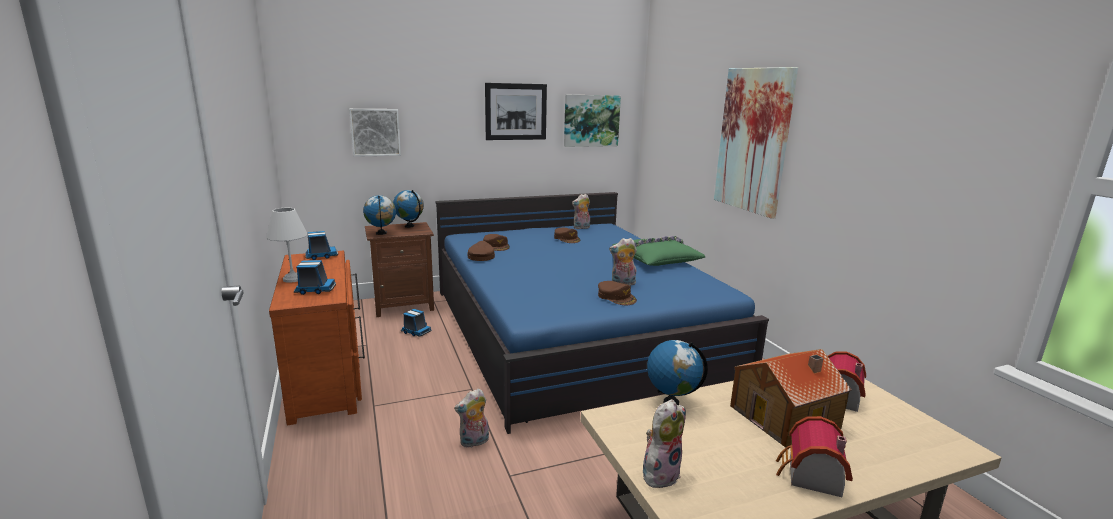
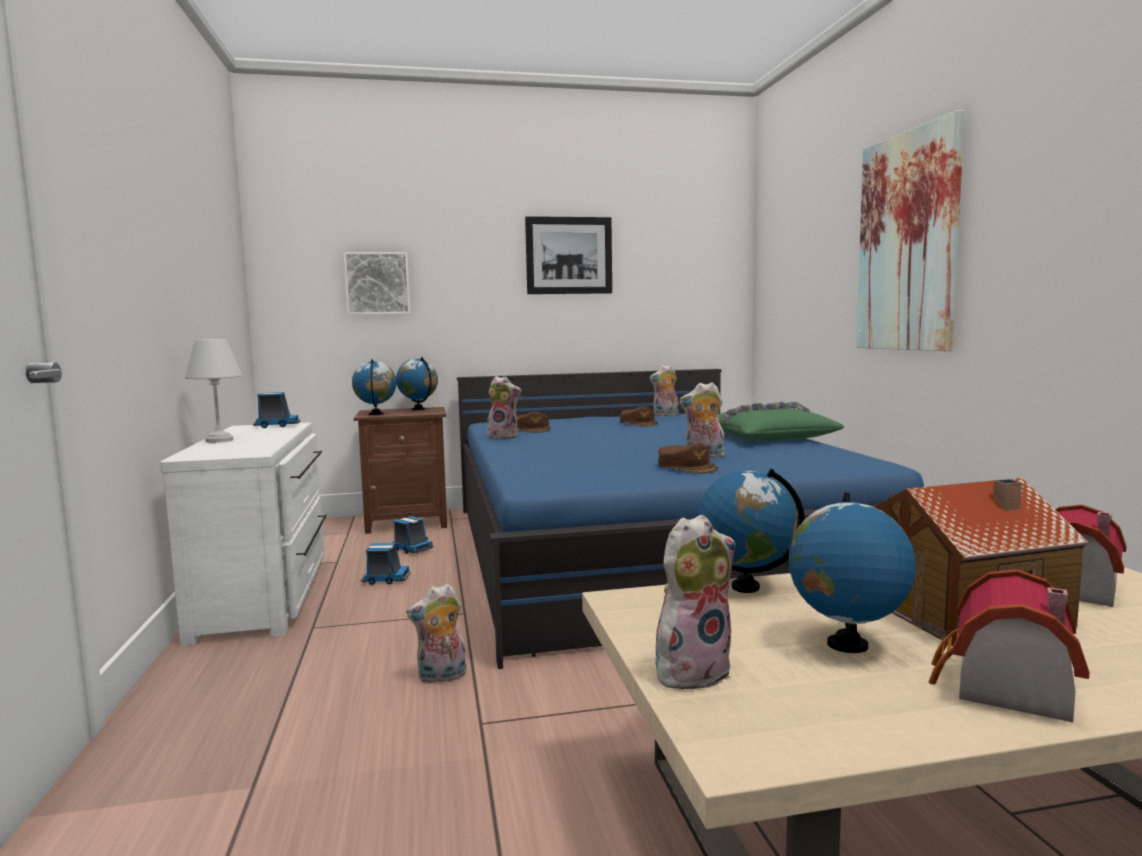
camera: 10 degrees right, 10 degrees down
brown dresser [269,251,365,426] -> white dresser [160,422,327,646]
toy truck [294,260,336,295] -> toy truck moved to [362,543,410,585]
brown cap [468,241,495,261] -> plush toy [486,376,521,439]
picture [564,95,621,147] -> none
none -> globe [789,493,916,653]

